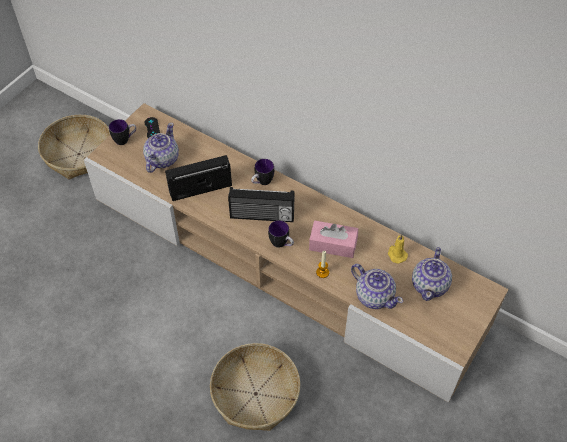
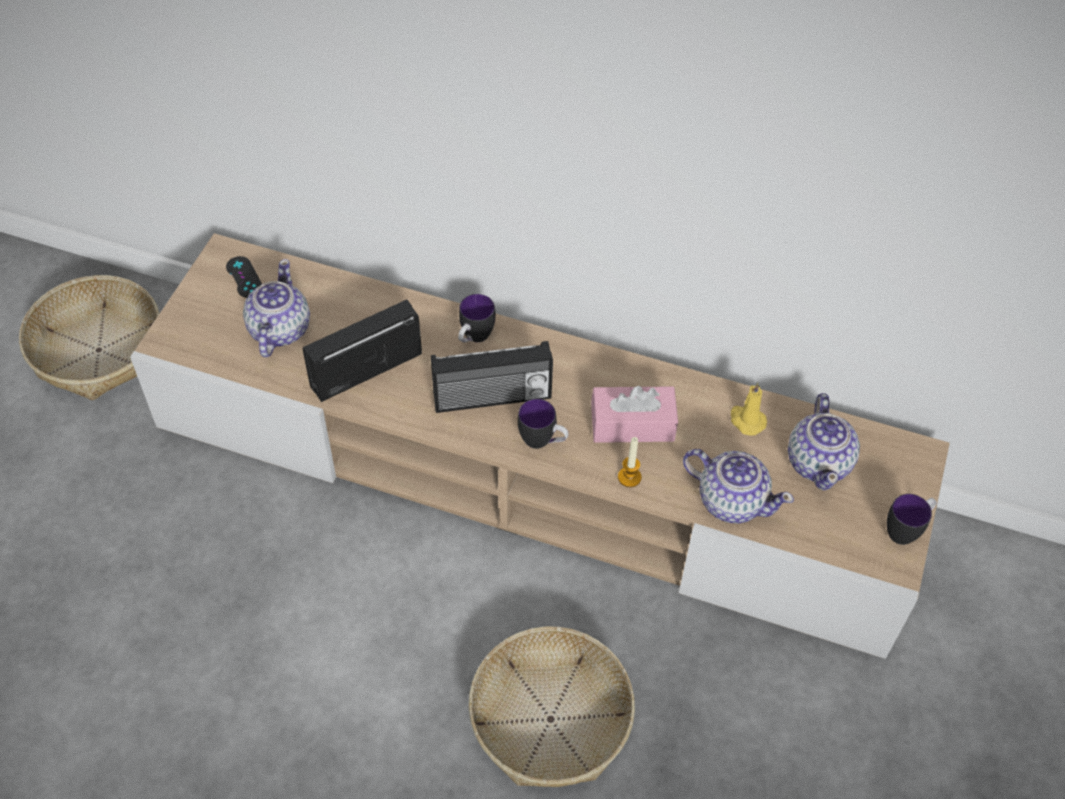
camera: 15 degrees left, 0 degrees up
mug [109,119,136,145] -> mug moved to [887,494,937,545]

